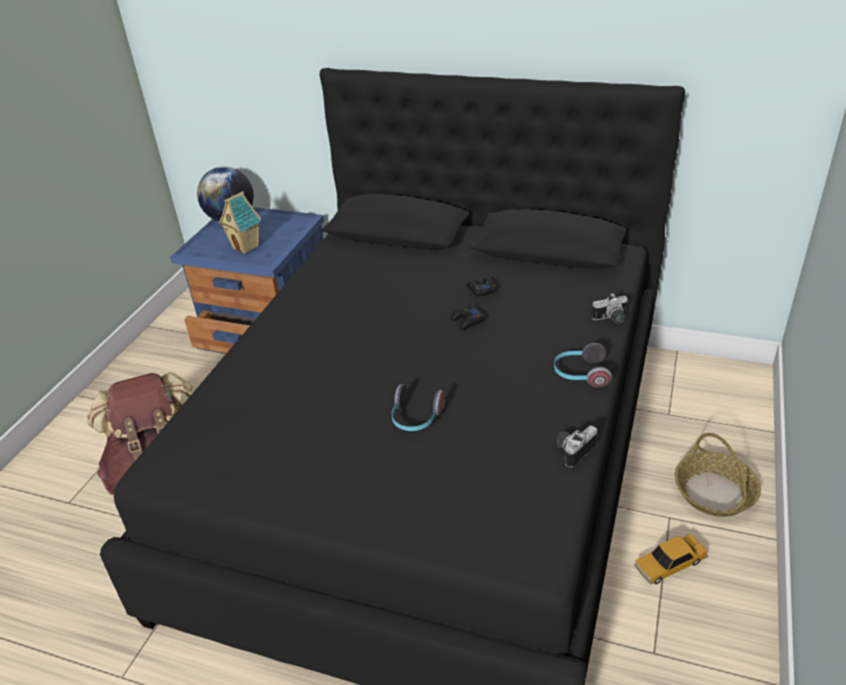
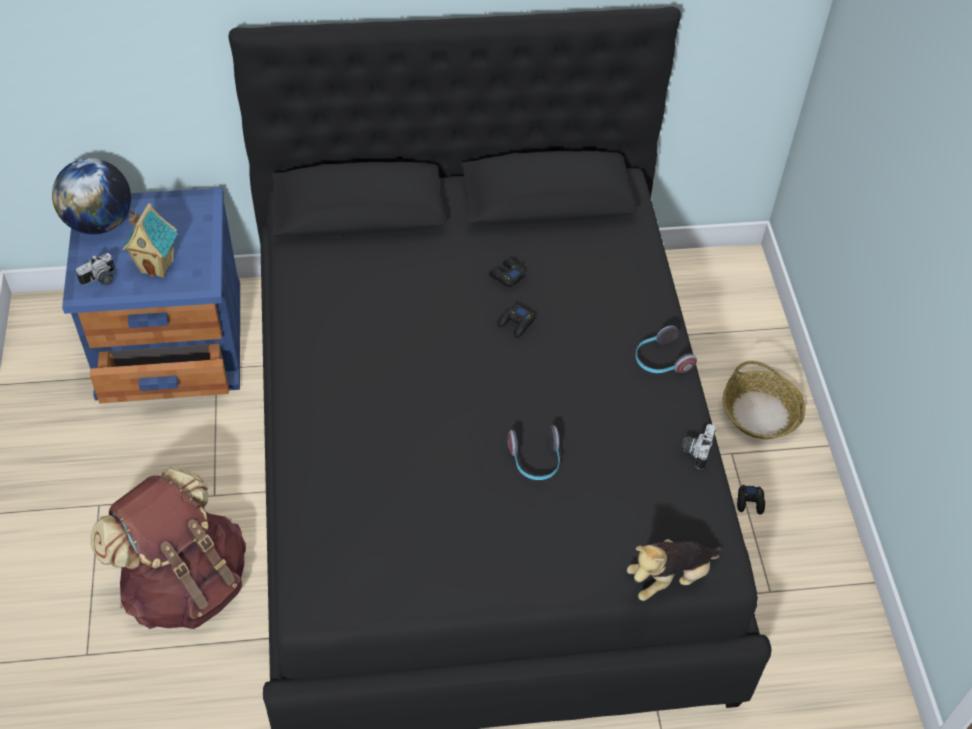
camera: 30 degrees left, 15 degrees up
camera [591,293,628,324] -> camera moved to [76,253,115,286]
toy car [634,534,708,584] -> black game controller [737,485,765,515]
none -> plush toy [627,539,723,601]

